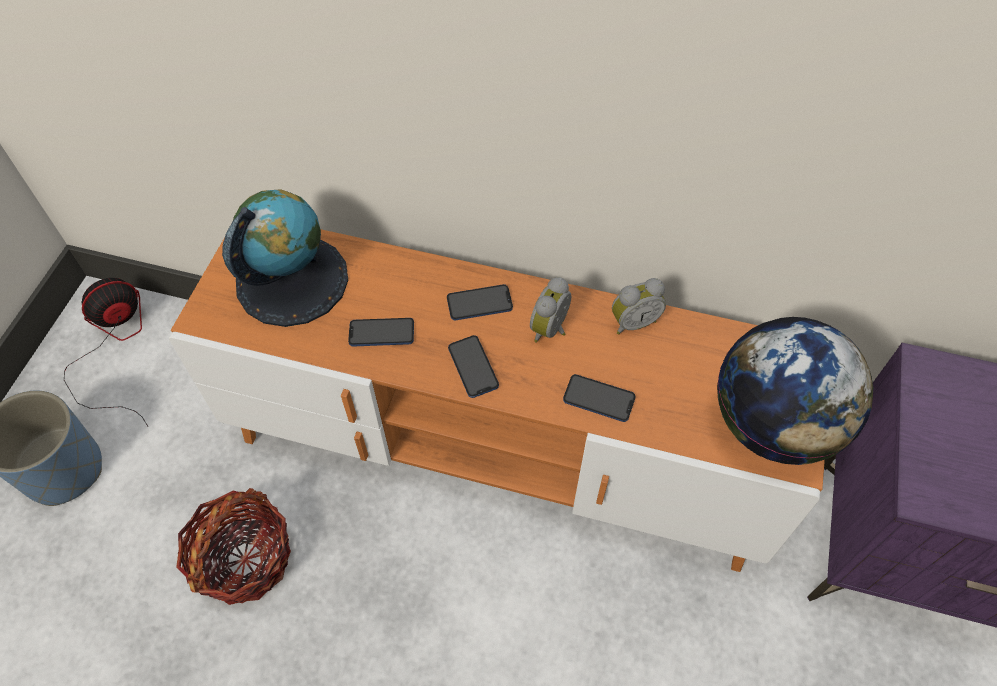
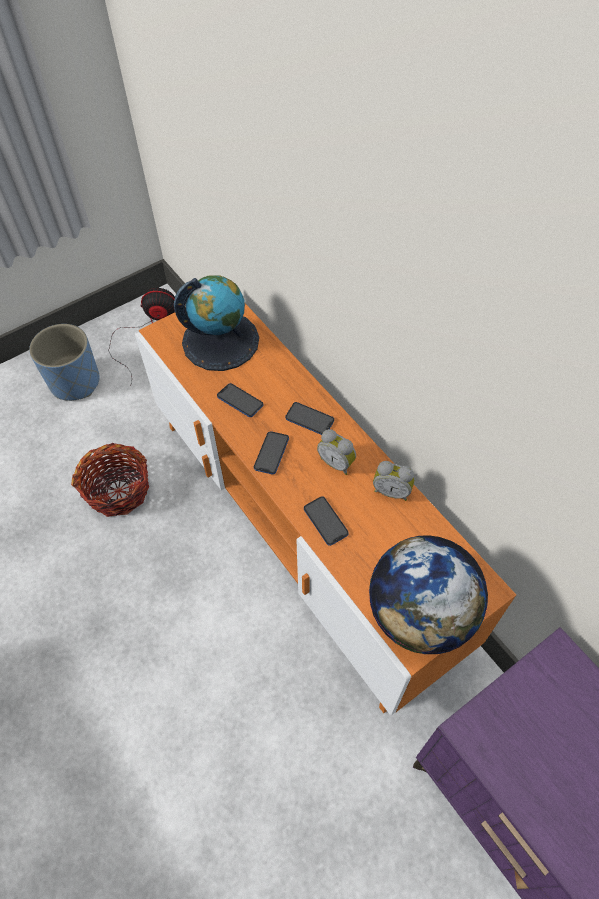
camera: 40 degrees right, 0 degrees up
alarm clock [530,277,571,343] -> alarm clock turned 120 degrees counterclockwise [317,429,356,475]

